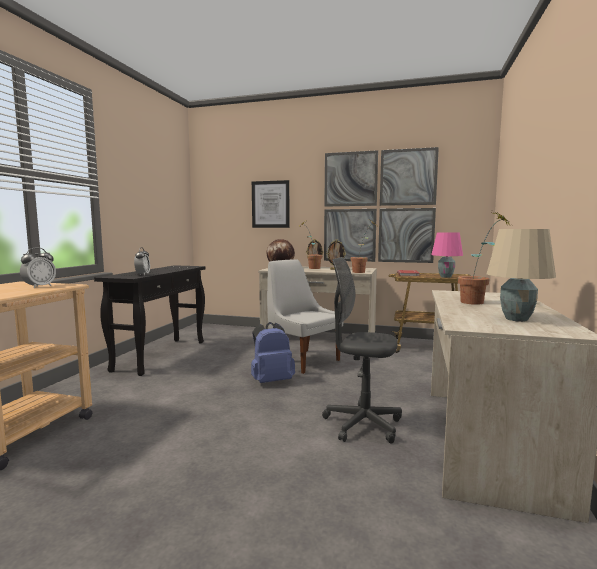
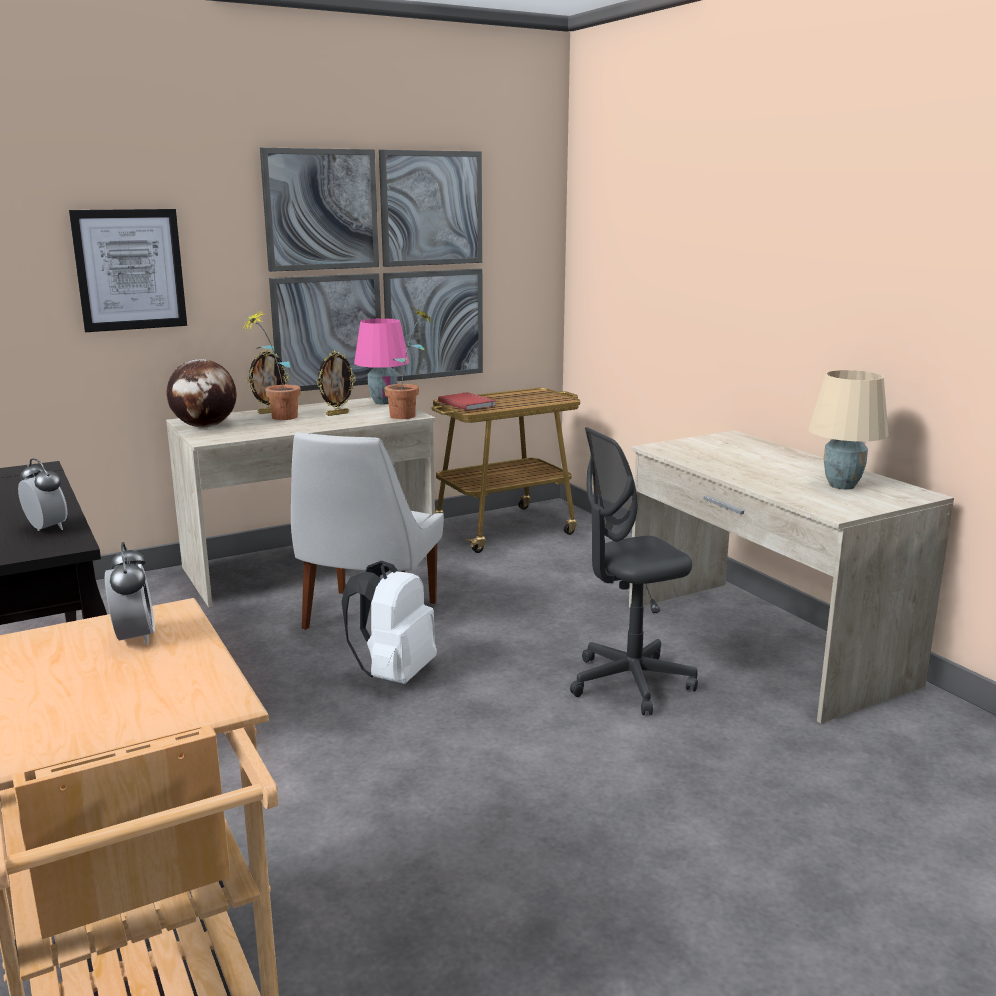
camera: 45 degrees left, 10 degrees up
blue backpack [251,322,295,383] -> white backpack [341,561,437,684]
white chair [267,259,344,374] -> white chair turned 75 degrees counterclockwise [291,432,444,630]
pink table lamp [431,232,463,278] -> pink table lamp moved to [354,318,409,404]
potted plant [458,211,511,305] -> none

